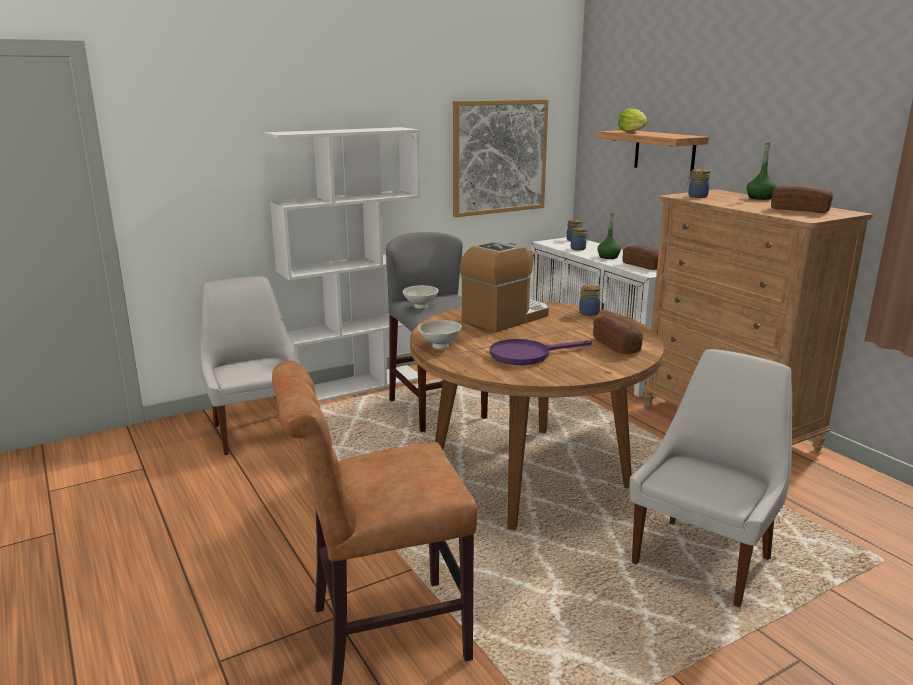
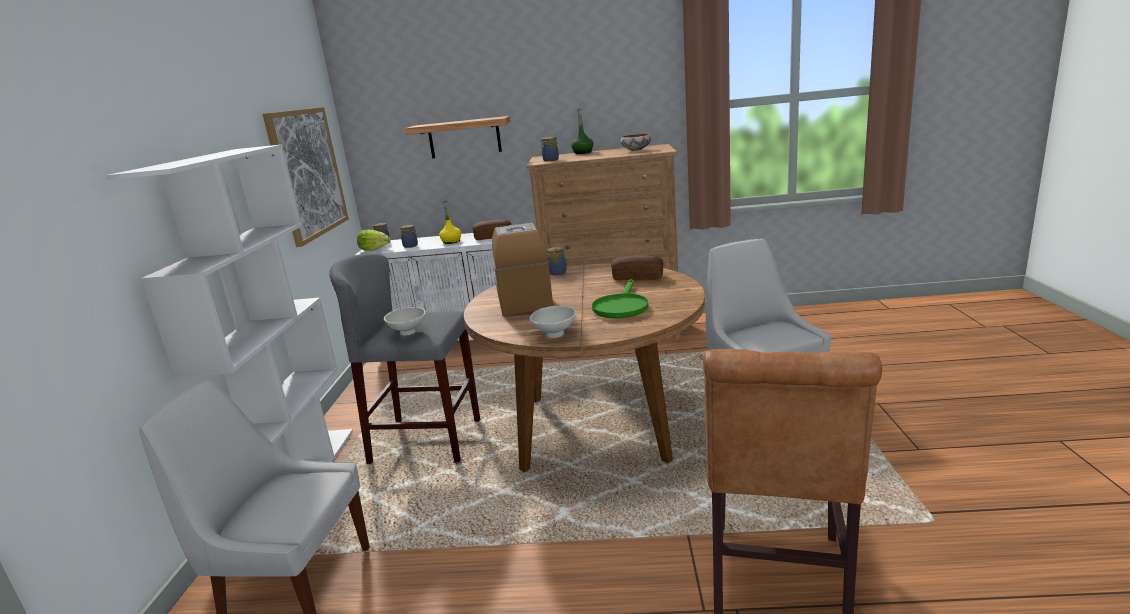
camera: 55 degrees left, 0 degrees up
purple frying pan [490,339,592,365] -> green frying pan [592,279,649,319]
green bottle [597,213,621,259] -> yellow bottle [439,200,461,244]
lettuce [618,108,648,132] -> lettuce moved to [357,230,391,251]
bread [771,185,833,213] -> bowl [621,134,651,151]

